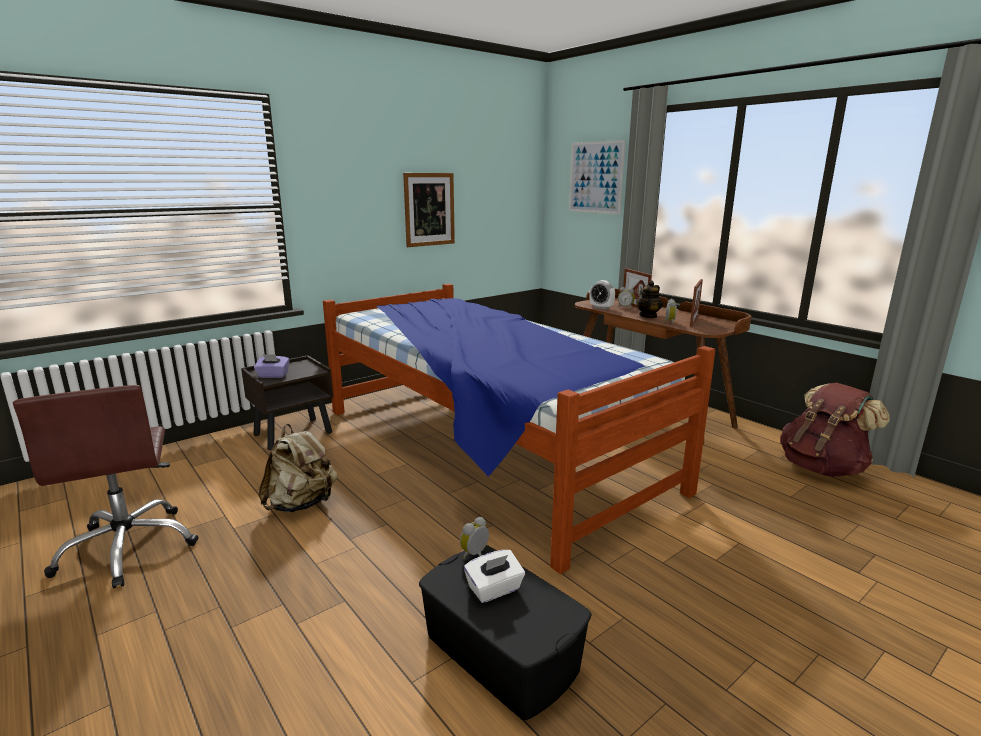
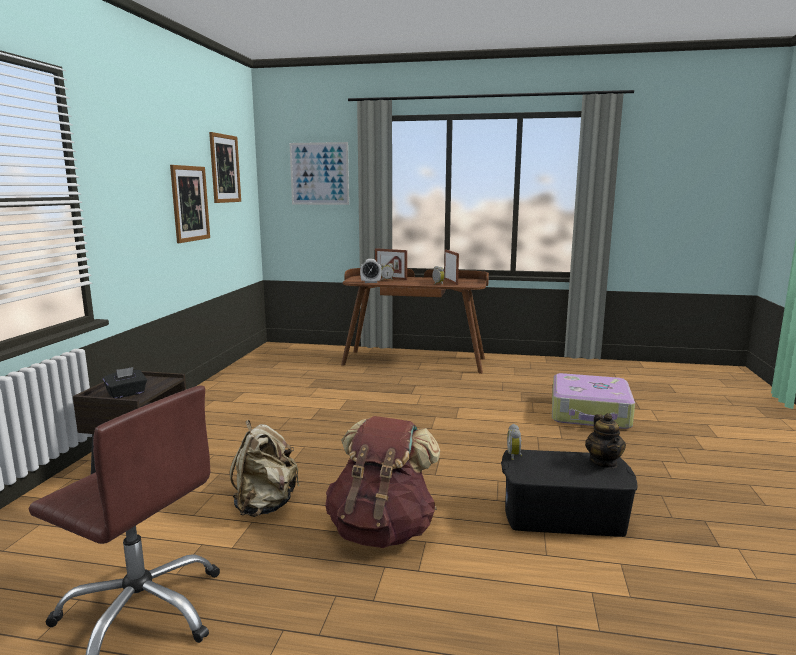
camera: 40 degrees left, 5 degrees down
purple tissue box [254,354,290,378] -> black tissue box [103,367,147,398]
bed [323,284,715,574] -> none
white tissue box [464,550,525,603] -> none
teapot [636,281,663,318] -> teapot moved to [585,413,626,469]
brown backpack [780,383,890,477] -> brown backpack moved to [325,416,440,548]
none -> picture [209,132,241,203]
none -> suitcase [552,373,635,429]

